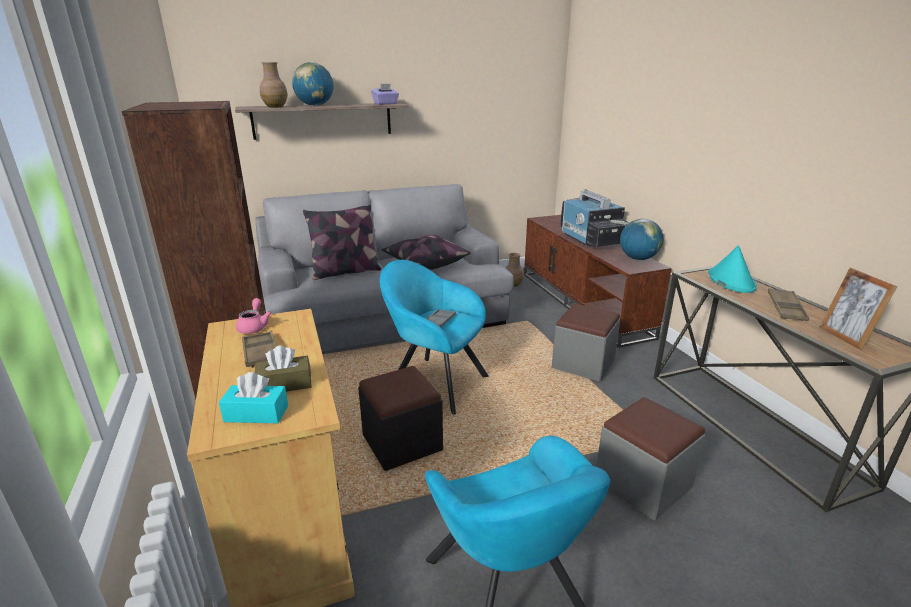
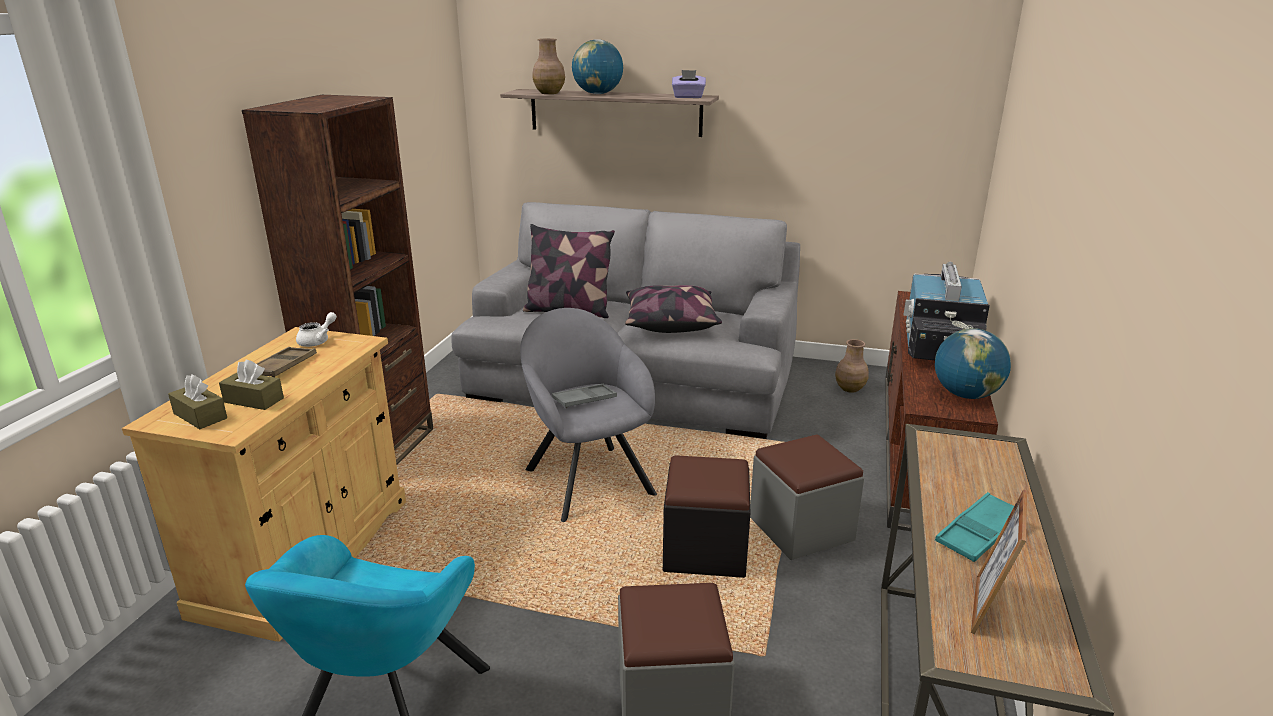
camera: 35 degrees right, 0 degrees up
turquoise tissue box [219,372,288,423] -> brown tissue box [168,374,227,429]
pink teapot [236,298,271,334] -> white teapot [296,312,337,347]
black ottoman [358,366,443,471] -> black ottoman moved to [663,455,750,578]
turquoise armchair [380,260,489,415] -> grey armchair [520,308,657,522]
turquoise hat [708,245,757,293] -> none
brown tray [768,288,809,321] -> turquoise tray [935,492,1014,562]

